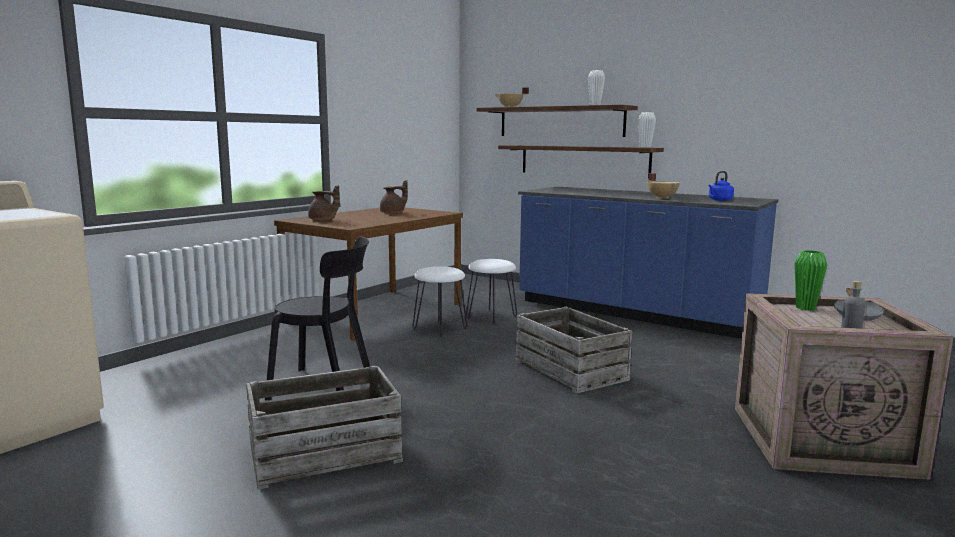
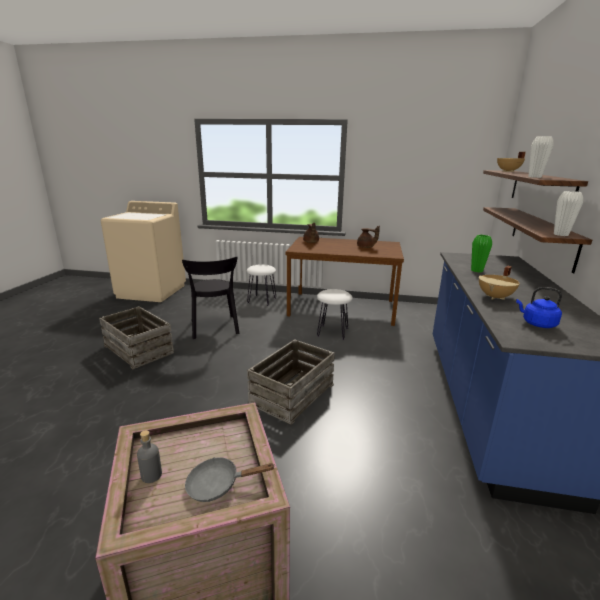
camera: 65 degrees right, 10 degrees up
white stool [466,259,517,325] -> white stool moved to [247,264,276,306]
green vase [794,250,827,310] -> green vase moved to [471,235,492,272]

